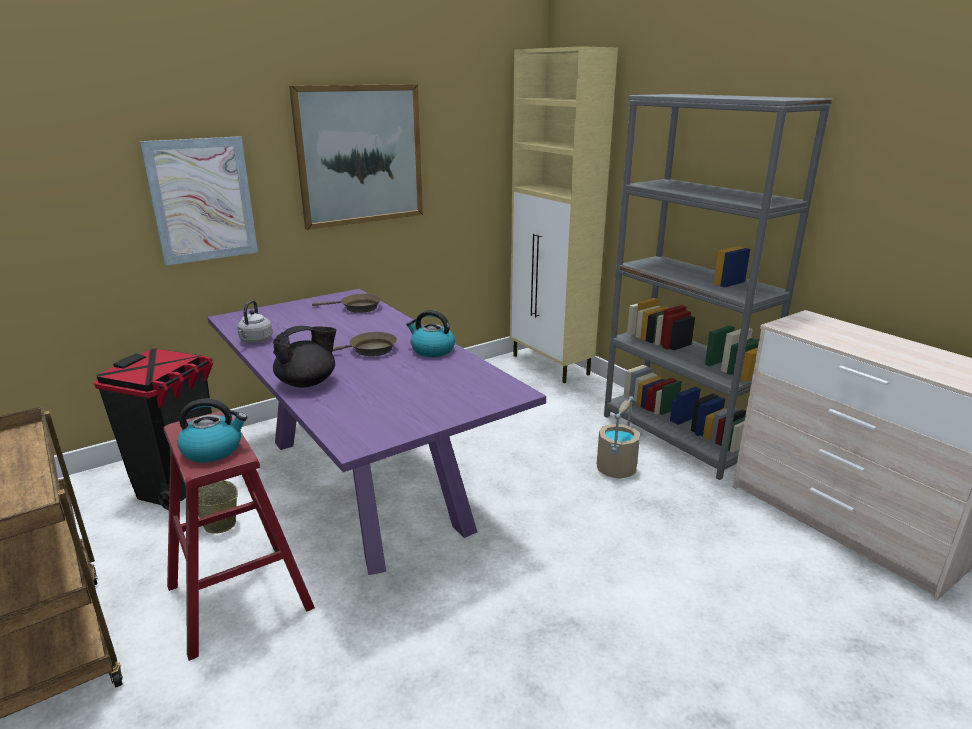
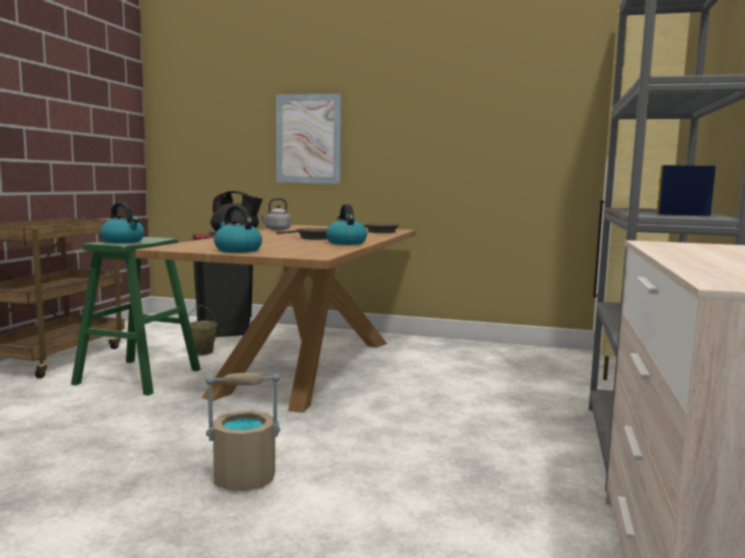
camera: 50 degrees right, 15 degrees down
red stool [163,411,315,661] -> green stool [71,237,201,395]
purple dining table [208,289,546,575] -> brown dining table [135,225,416,413]
picture [289,84,423,230] -> none
beige bucket [597,396,640,479] -> beige bucket moved to [206,373,280,491]
none -> kettle [214,205,262,253]

